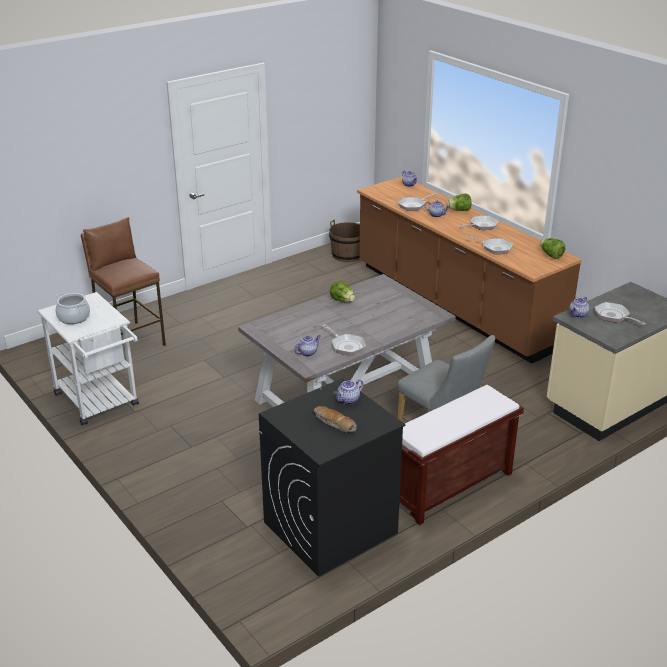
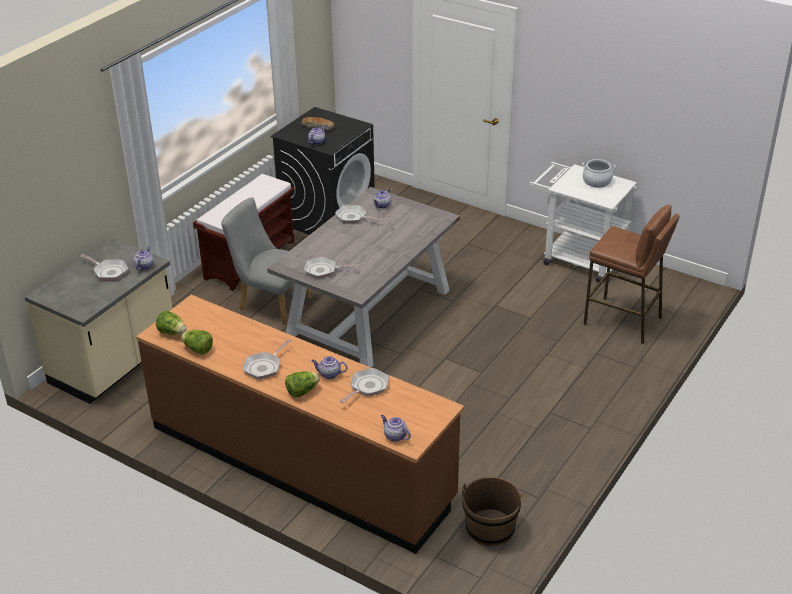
camera: 160 degrees right, 5 degrees up
lettuce [330,280,355,302] -> lettuce moved to [181,330,213,355]
frying pan [465,236,513,254] -> frying pan moved to [304,257,358,279]

